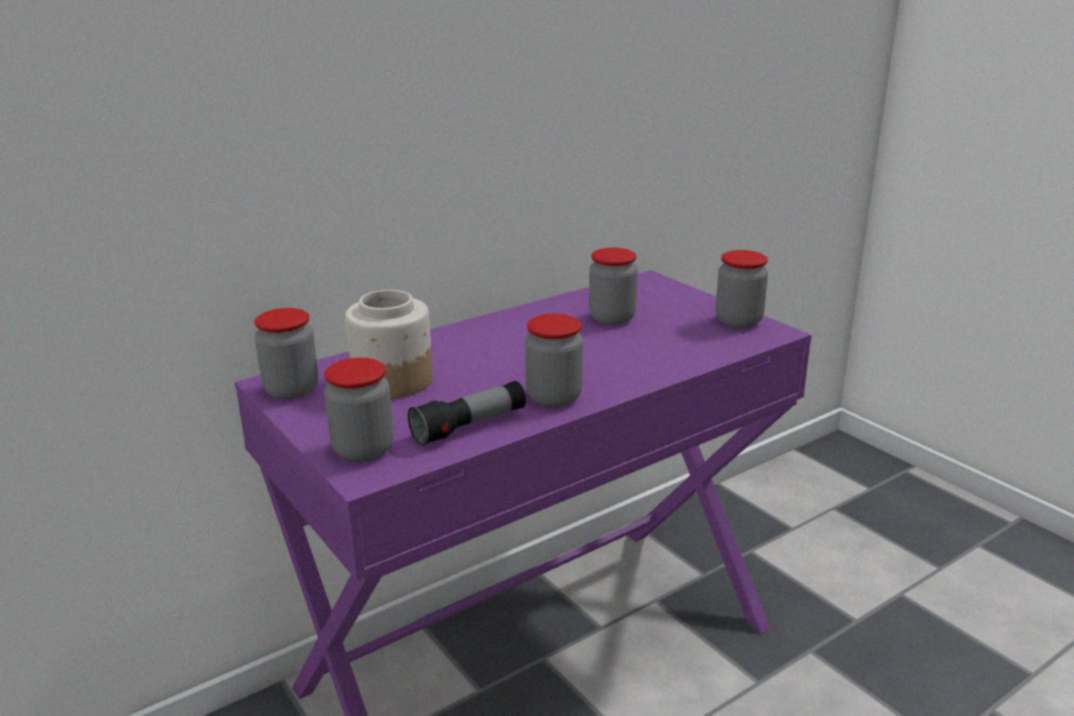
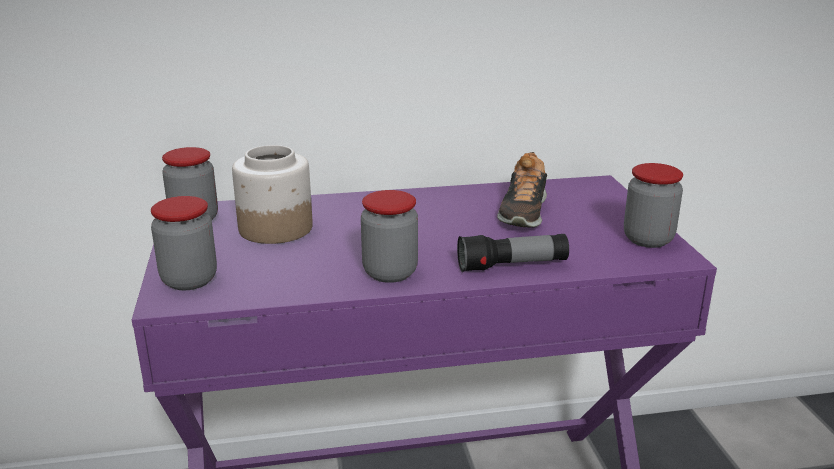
camera: 25 degrees right, 0 degrees up
flashlight [408,381,526,446] -> flashlight moved to [457,234,569,272]
jar [589,248,638,325] -> shoe [497,152,547,228]

